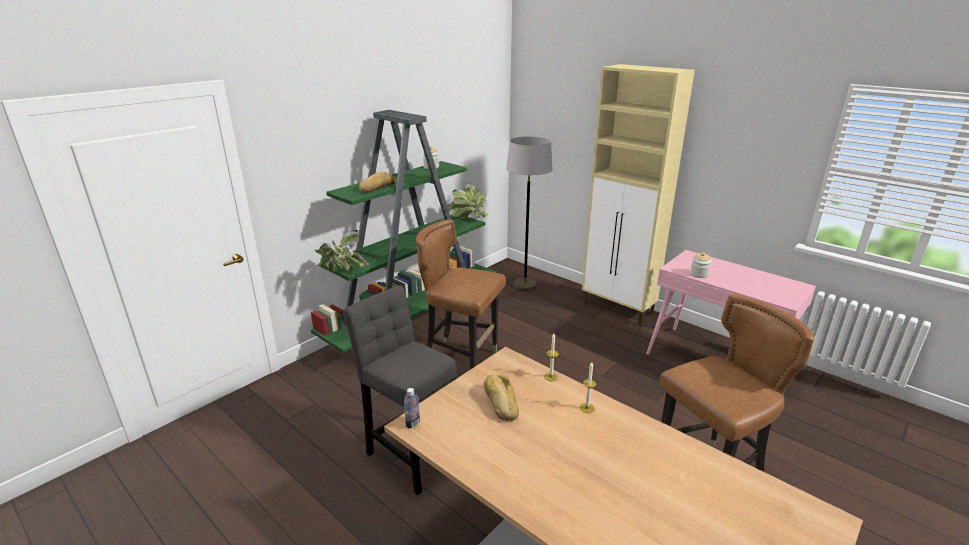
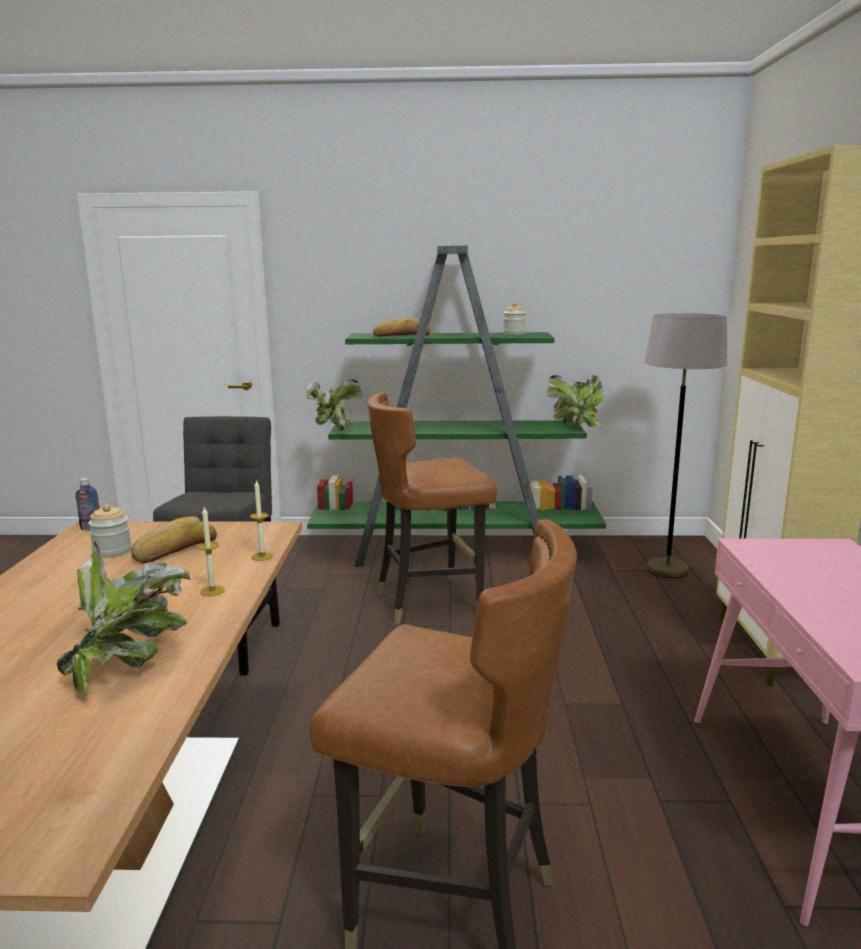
camera: 50 degrees right, 10 degrees down
brown chair [416,220,506,370] -> brown chair turned 90 degrees counterclockwise [367,393,497,625]
jar [690,252,712,278] -> jar moved to [88,504,132,558]
none -> potted plant [57,542,191,694]

